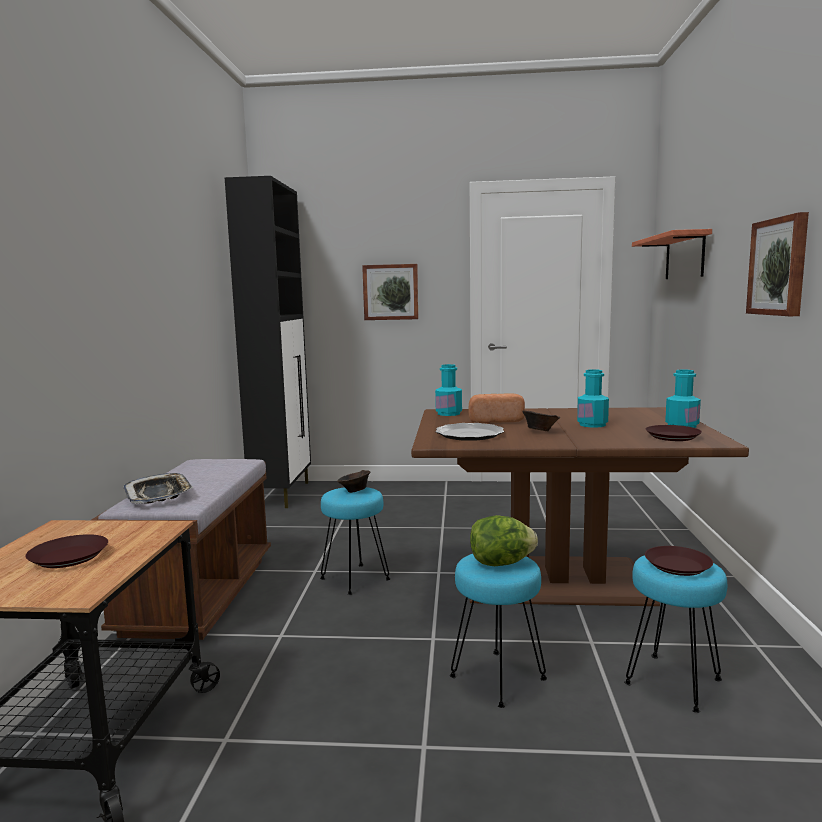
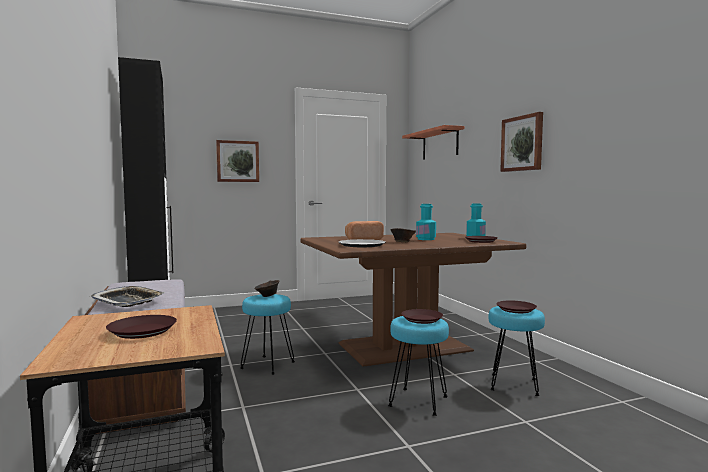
camera: 25 degrees left, 5 degrees down
turquoise bottle [435,364,462,416] -> none
lettuce [470,515,538,566] -> brown plate [401,309,443,324]

